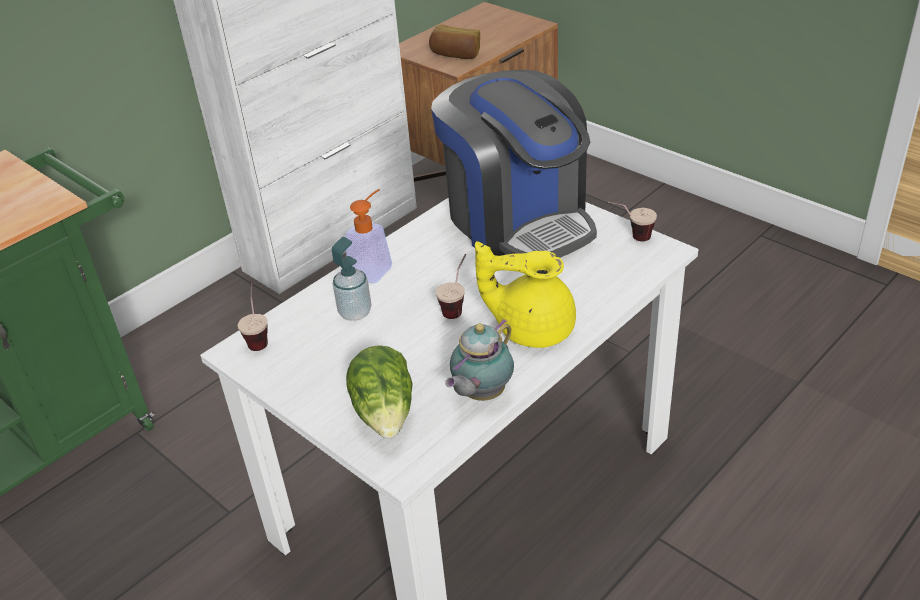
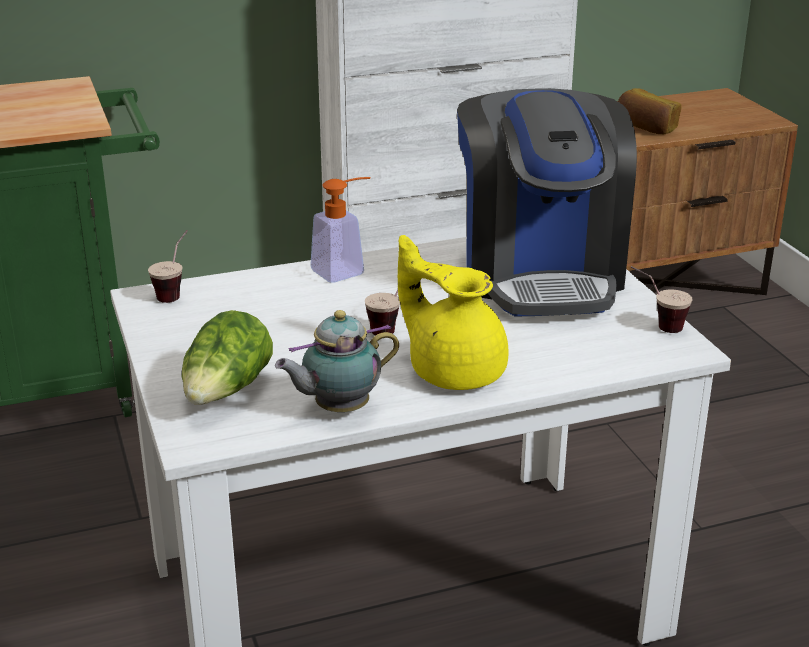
camera: 25 degrees right, 10 degrees down
soap dispenser [332,237,371,321] -> none

